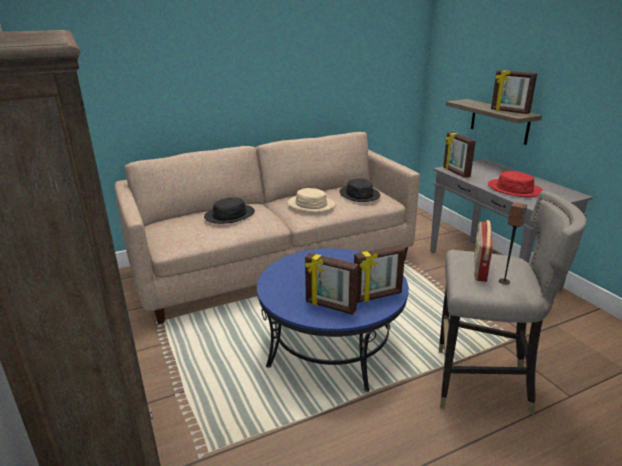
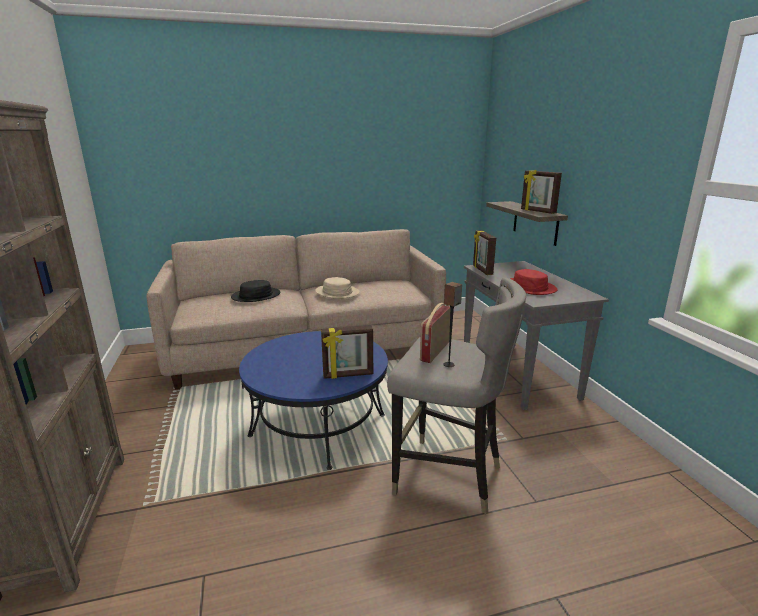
camera: 10 degrees right, 5 degrees down
picture frame [305,253,358,315] -> none
black hat [340,178,380,202] -> none

